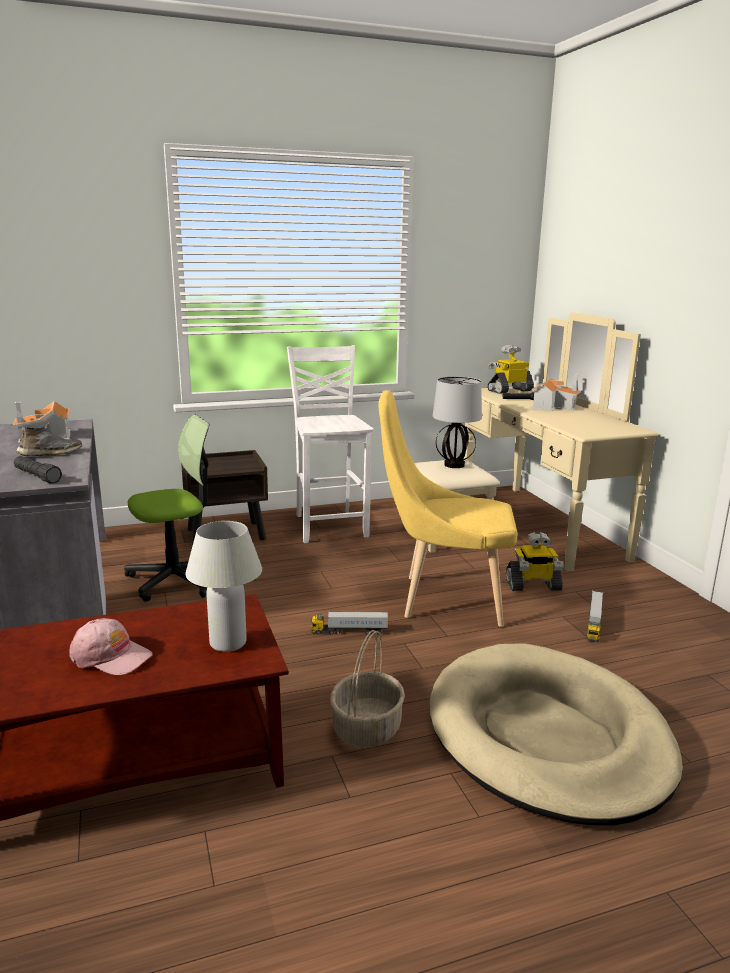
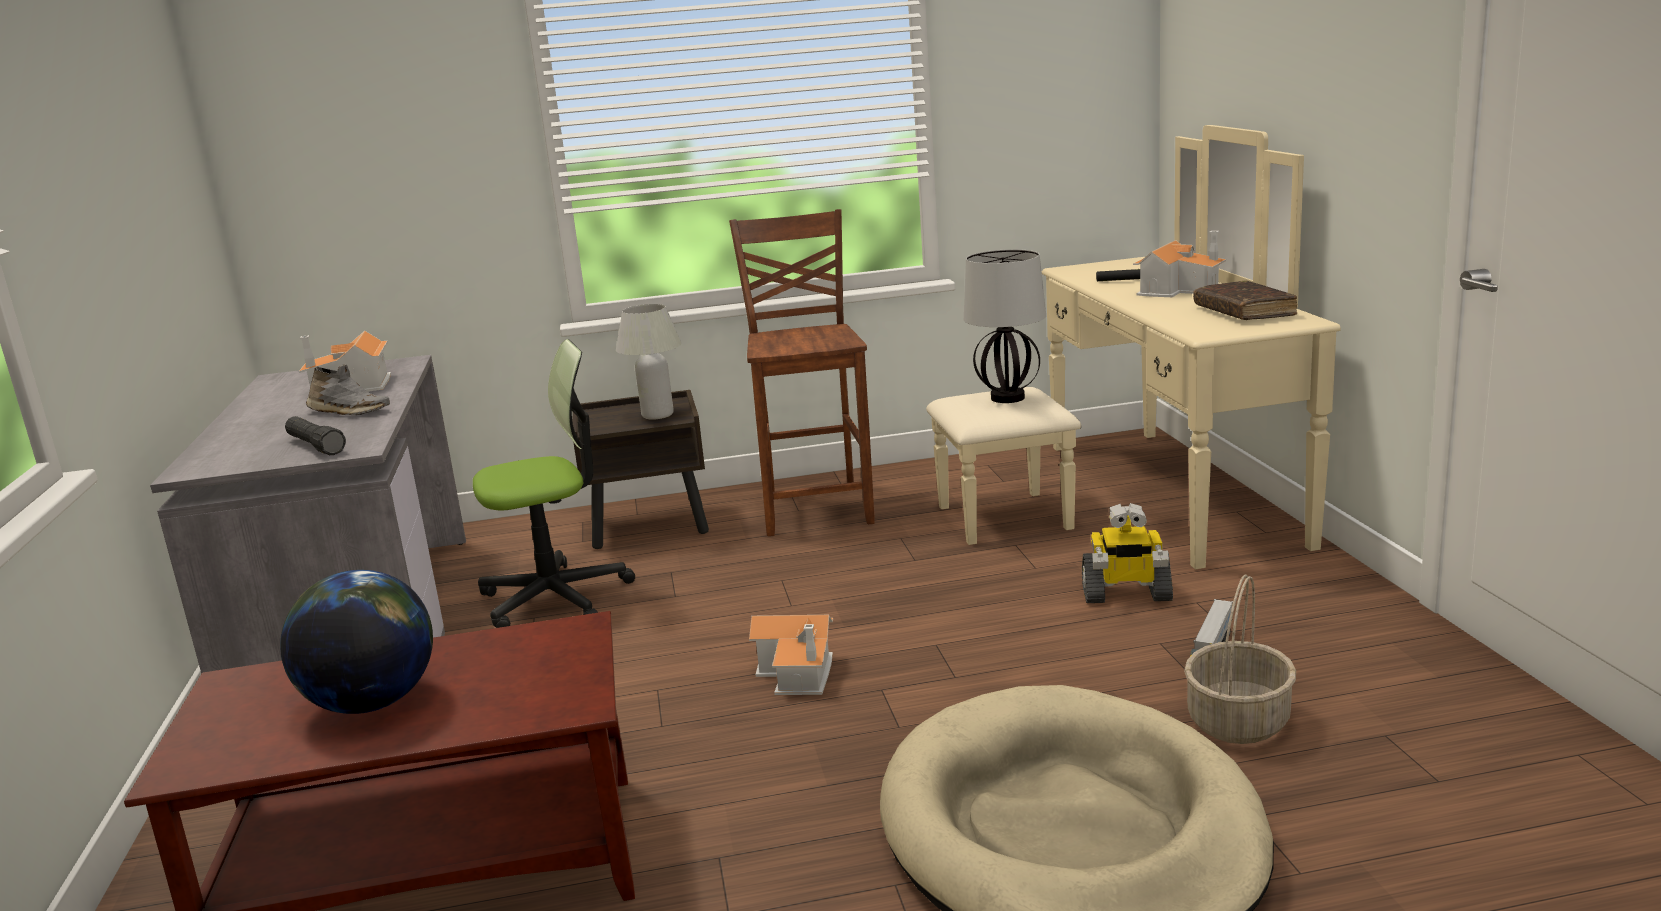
camera: 10 degrees right, 0 degrees up
grey shoe [16,423,82,456] -> grey shoe turned 45 degrees clockwise [306,365,390,415]
pink cap [69,618,153,675] -> globe [280,570,433,714]
white table lamp [185,521,262,652] -> white table lamp moved to [616,304,682,419]
white chair [287,345,374,543] -> brown chair [729,209,875,536]
toy truck [311,611,388,635] -> toy house [749,615,833,695]
basket [330,630,405,748] -> basket moved to [1184,574,1296,744]
yellow chair [378,390,517,627] -> none
toy robot [487,345,534,394] -> none
none -> brown book [1193,280,1297,320]

